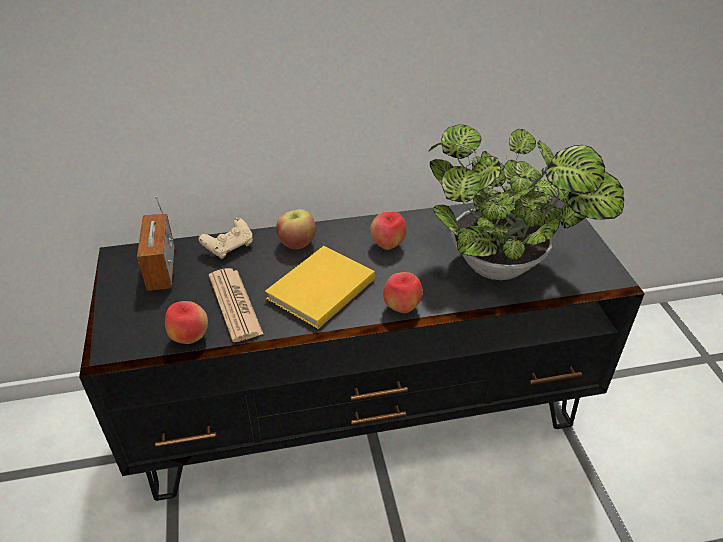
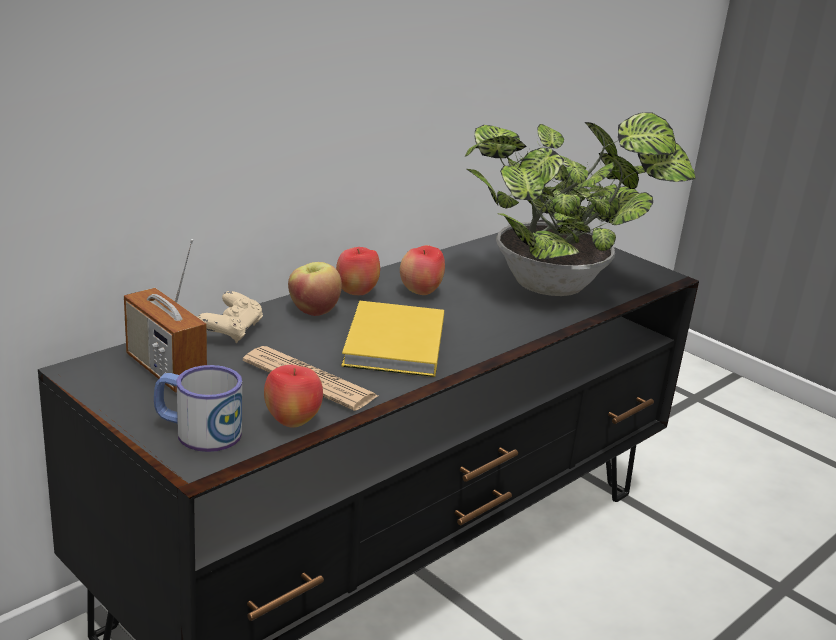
camera: 35 degrees left, 15 degrees down
apple [383,272,423,313] -> apple moved to [336,247,380,295]
none -> mug [154,365,242,452]

